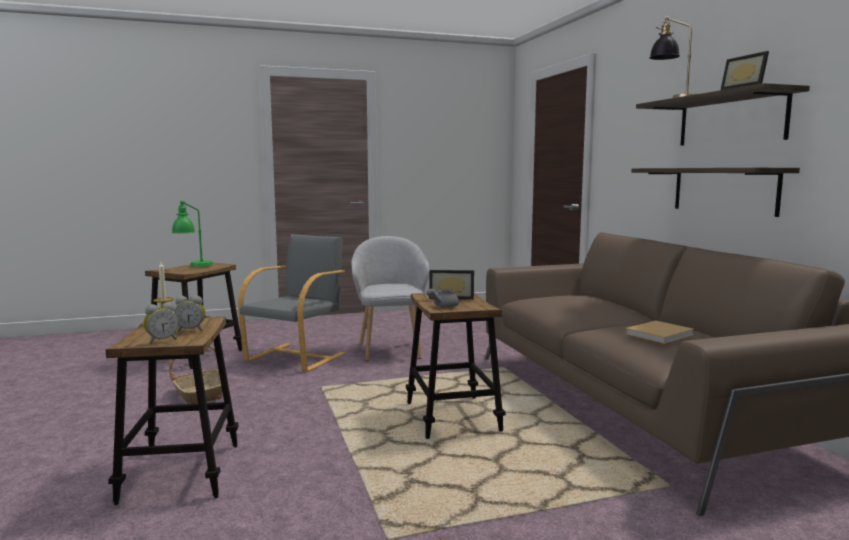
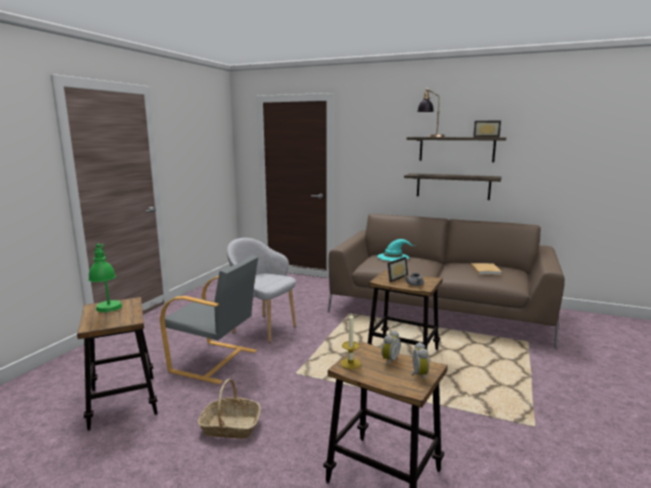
camera: 50 degrees left, 5 degrees up
grey armchair [238,234,346,372] -> grey armchair turned 135 degrees clockwise [160,255,258,384]
none -> turquoise hat [377,239,416,261]

